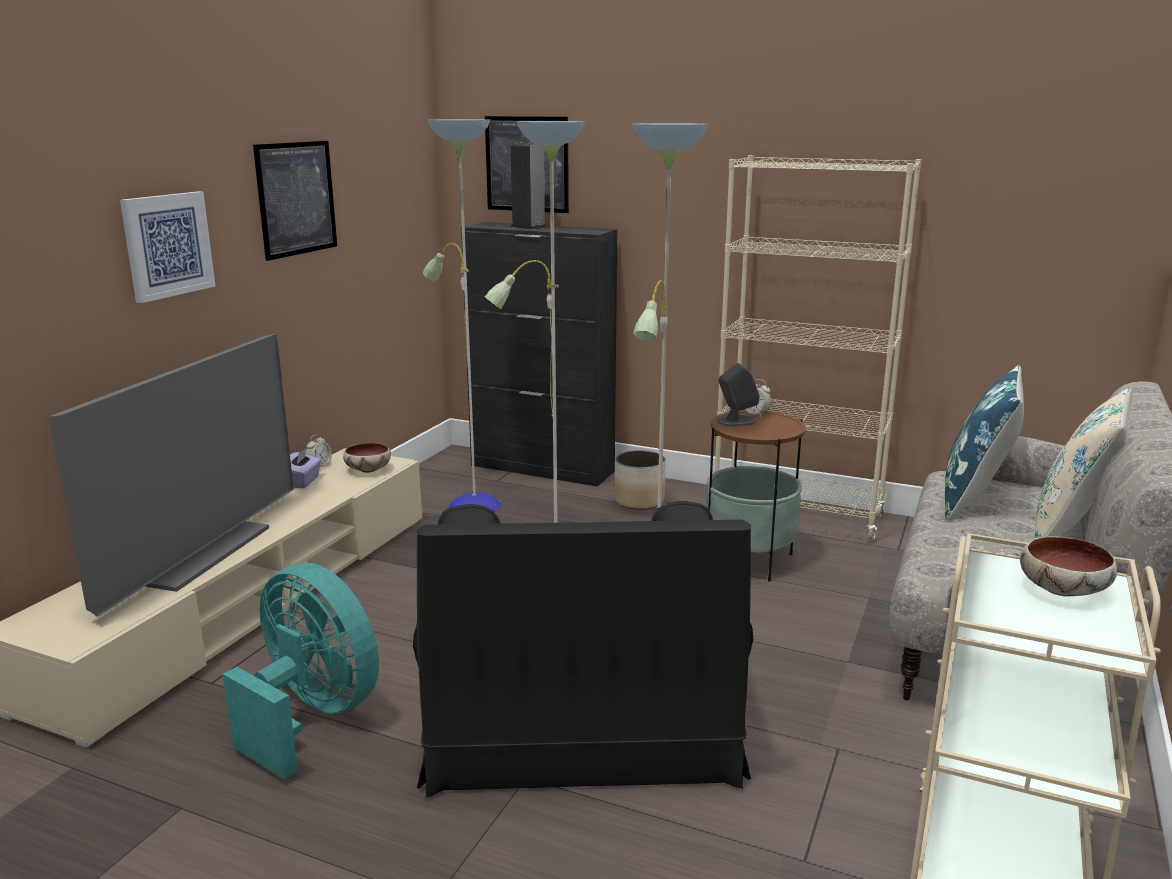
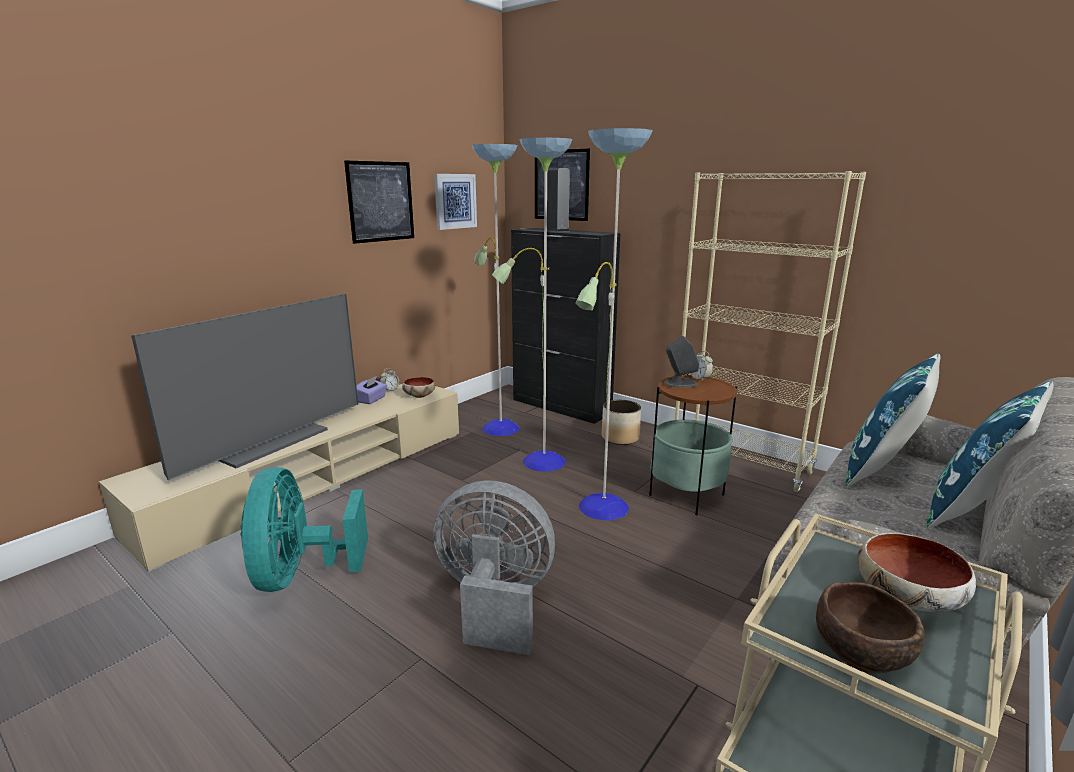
camera: 15 degrees right, 0 degrees up
picture [120,191,215,303] -> picture moved to [434,174,477,230]
turquoise fan [223,563,379,780] -> turquoise fan turned 150 degrees counterclockwise [240,467,368,592]
black armchair [413,501,753,798] -> grey fan [433,480,555,655]
beige pillow [1035,387,1132,538] -> blue pillow [927,381,1054,528]
none -> brown bowl [816,582,925,673]

